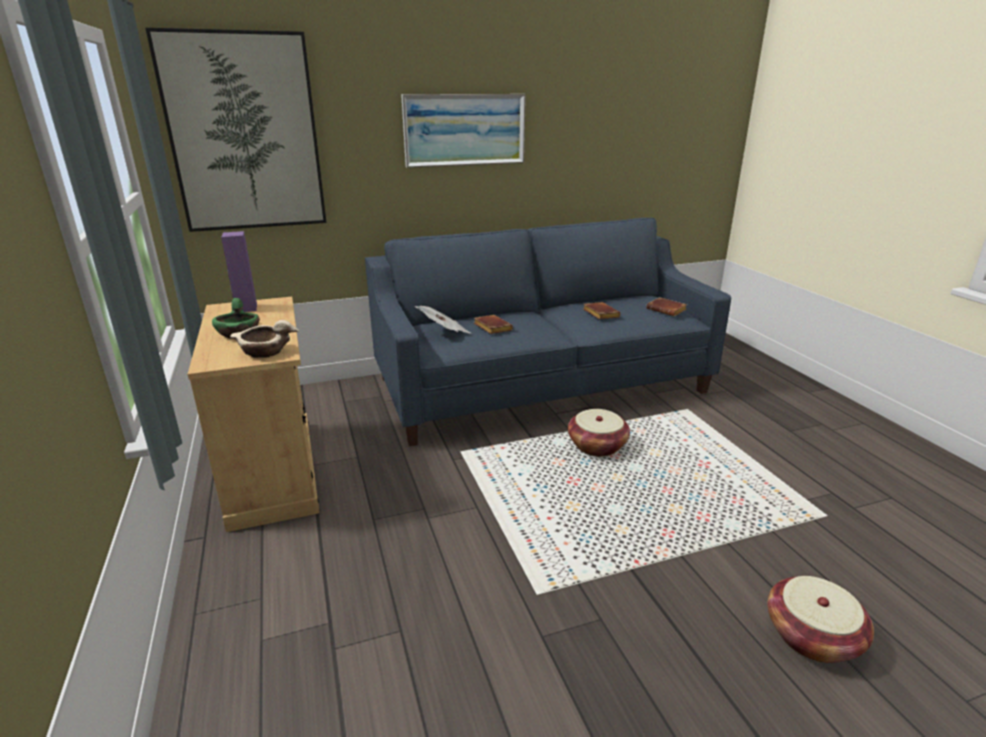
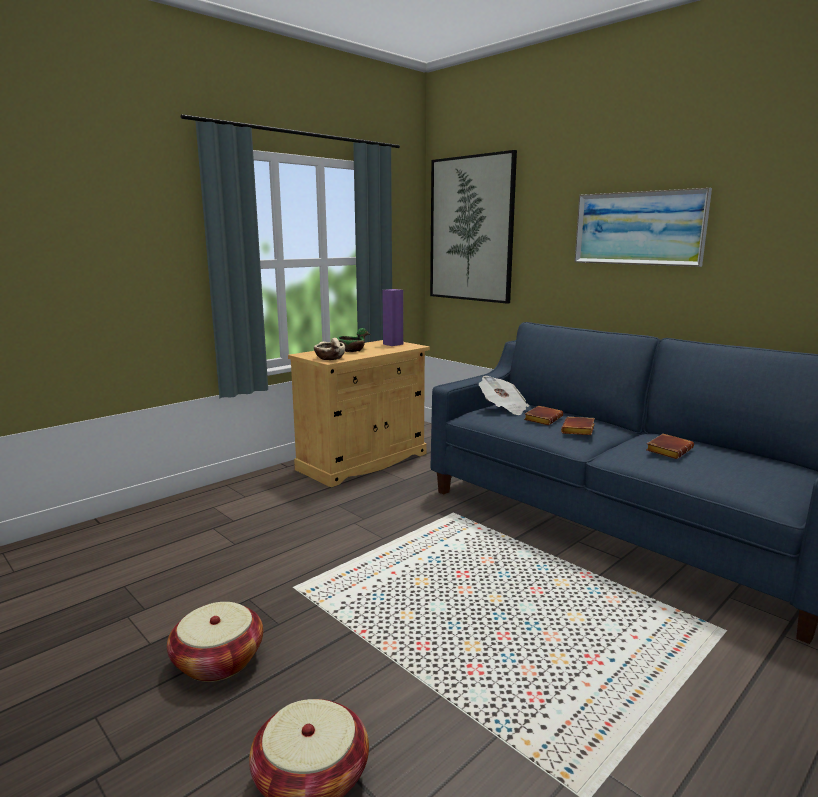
camera: 65 degrees right, 10 degrees down
basket [568,409,630,457] -> basket moved to [167,602,263,682]
brown book [646,297,687,316] -> brown book moved to [561,417,595,435]

